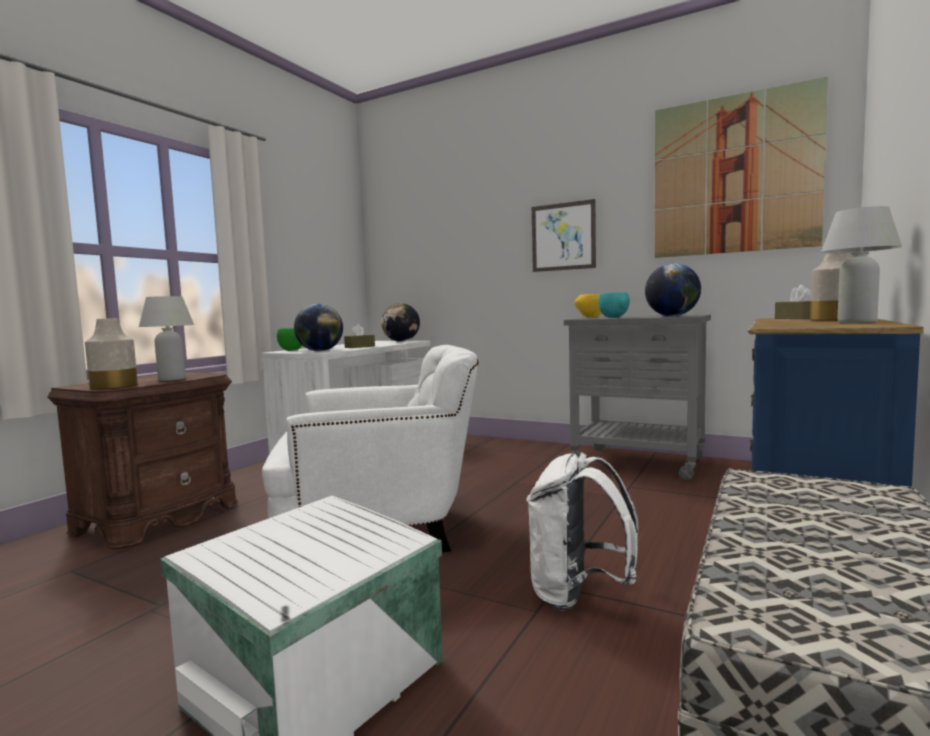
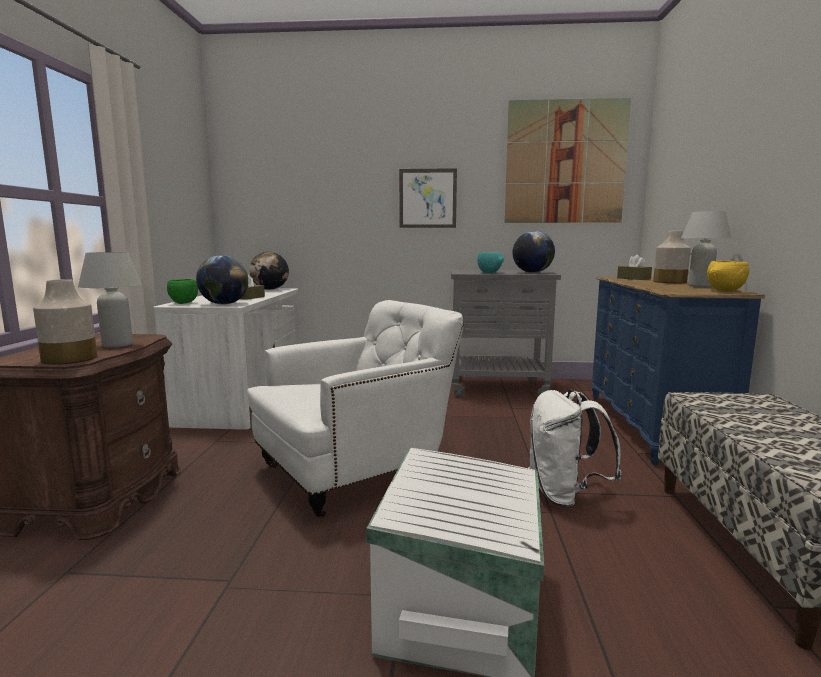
camera: 25 degrees left, 5 degrees up
yellow bowl [574,294,602,318] -> yellow bowl moved to [707,261,749,292]

